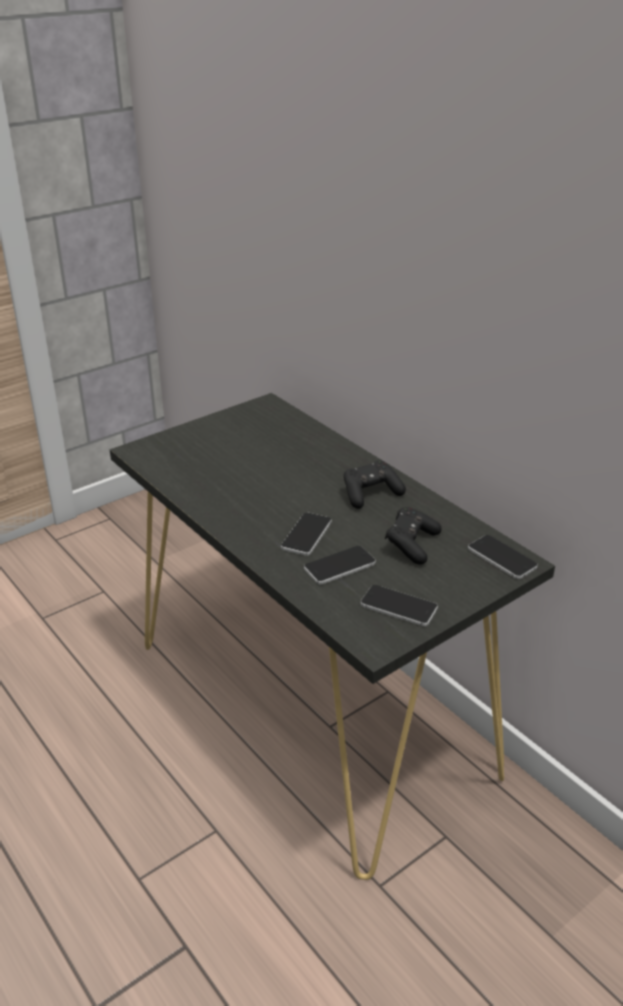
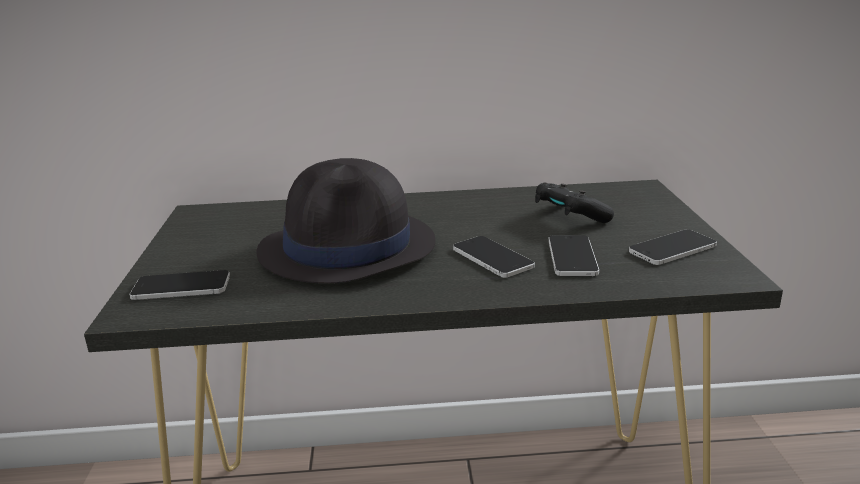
camera: 55 degrees left, 10 degrees down
black game controller [344,460,406,509] -> none
phone [468,535,538,579] -> phone moved to [129,270,230,300]
none -> black hat [256,158,435,284]

